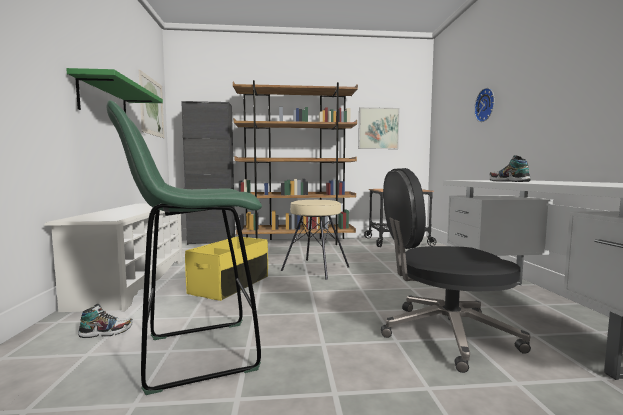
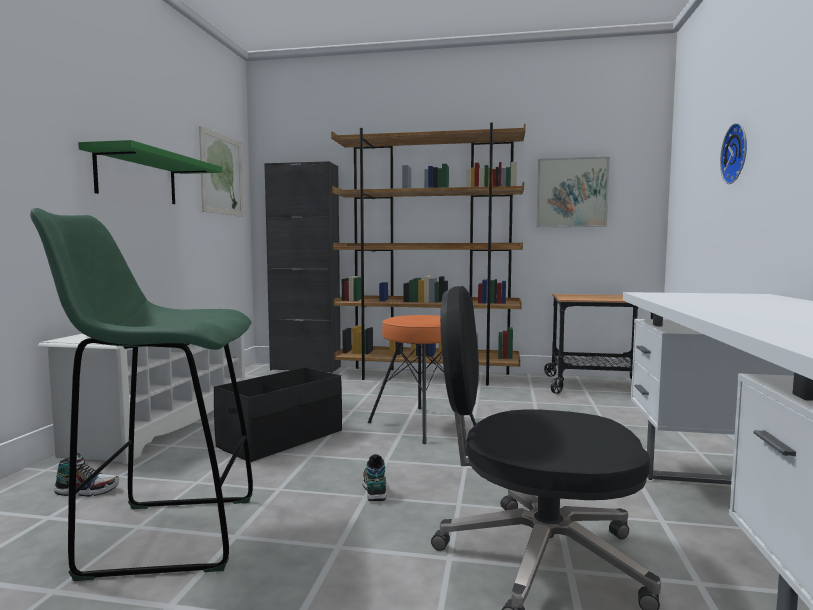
camera: 15 degrees right, 0 degrees up
yellow storage box [185,236,268,301] -> black storage box [214,367,342,462]
beige stool [281,200,349,280] -> orange stool [368,315,476,444]
shoe [490,155,531,182] -> shoe moved to [362,454,387,501]

